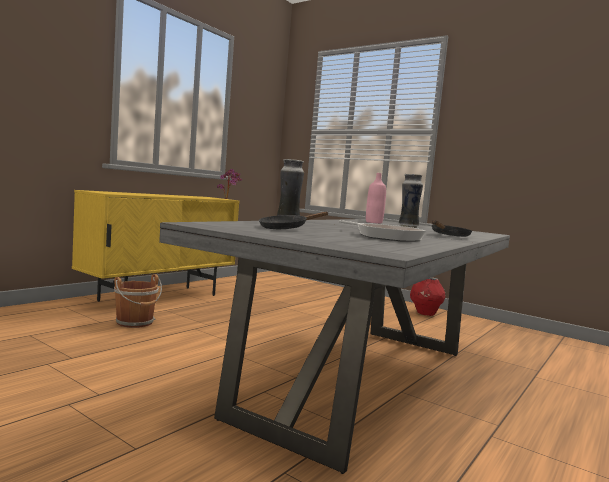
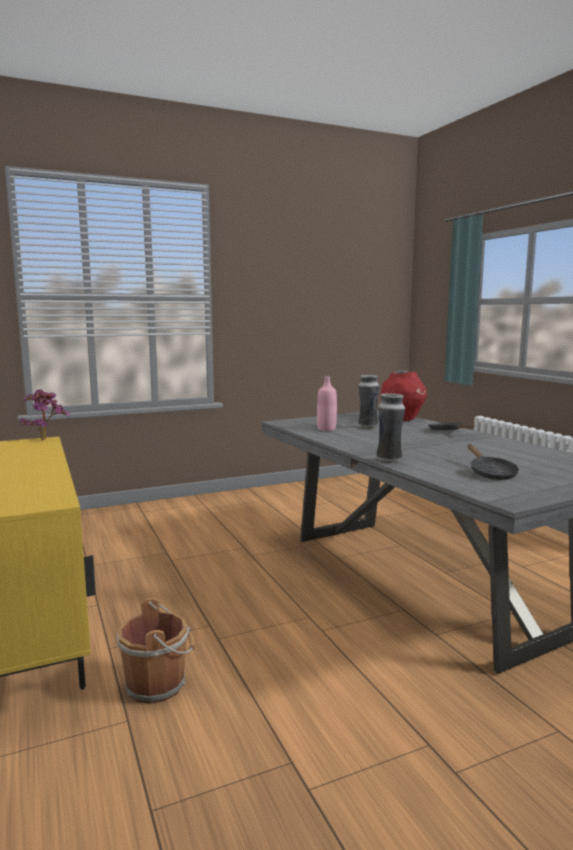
camera: 60 degrees left, 5 degrees up
frying pan [339,220,426,242] -> none
red vase [410,278,445,316] -> red vase moved to [381,371,427,421]

